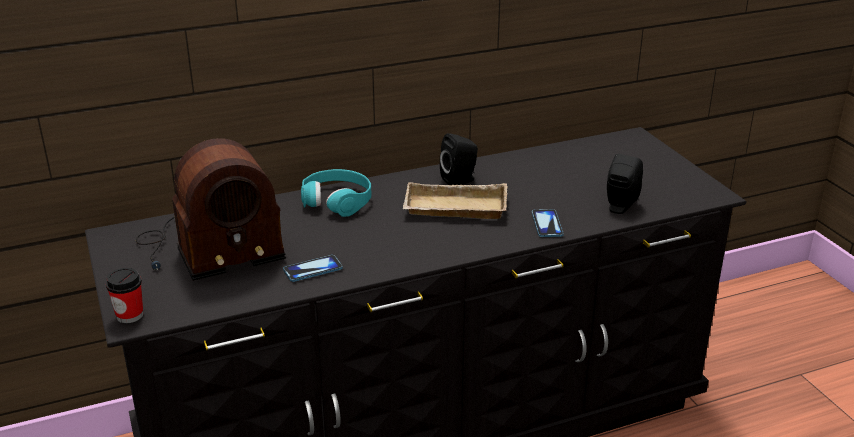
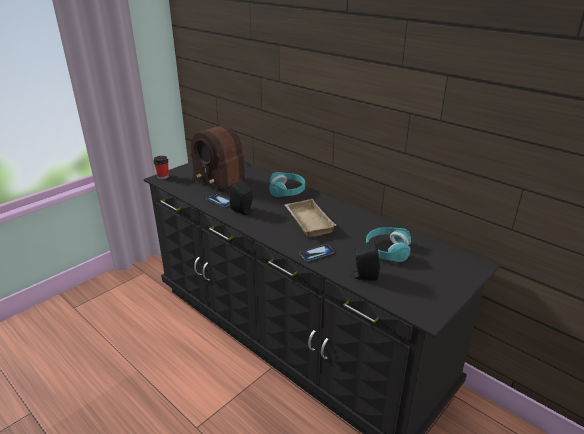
camera: 65 degrees right, 0 degrees up
black speaker [440,133,478,185] -> black speaker moved to [230,180,253,215]
none -> turquoise headphones [366,227,411,262]

